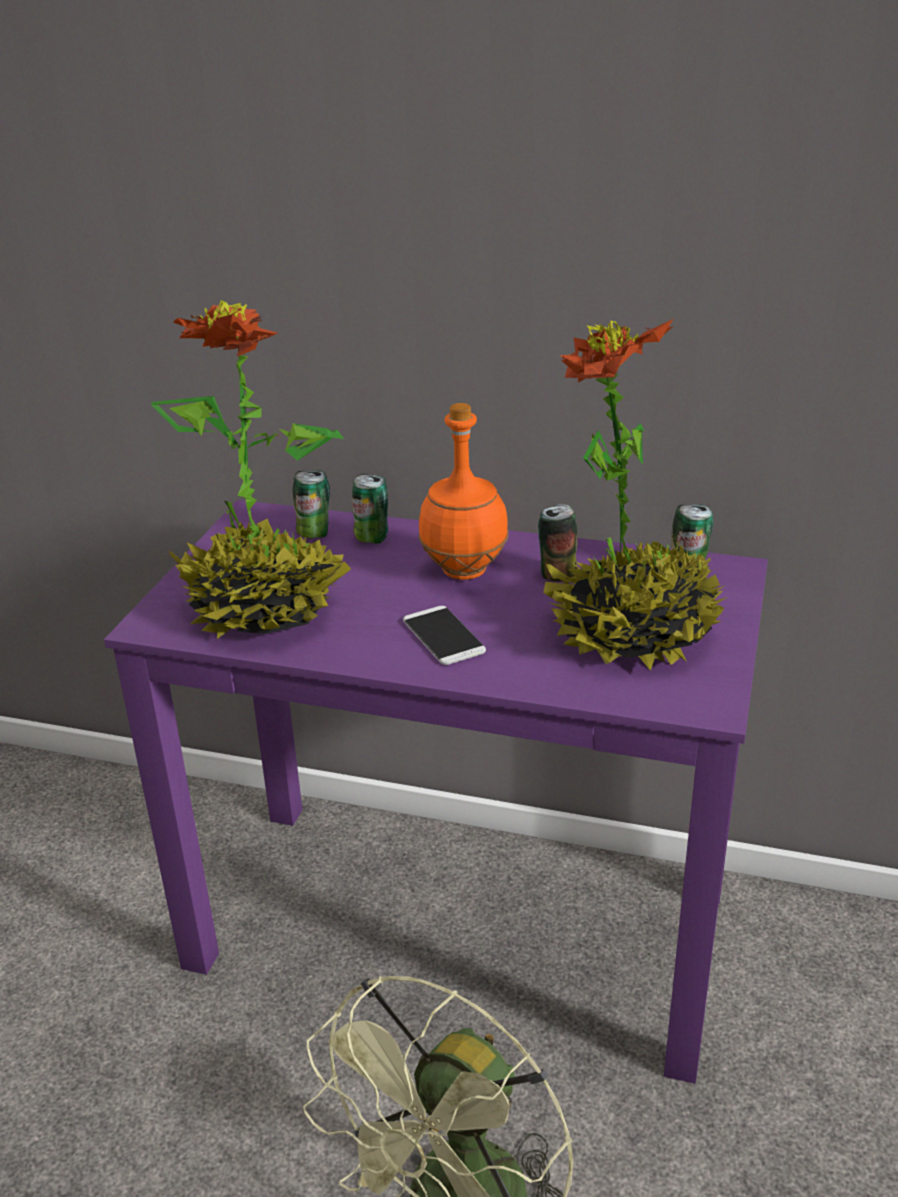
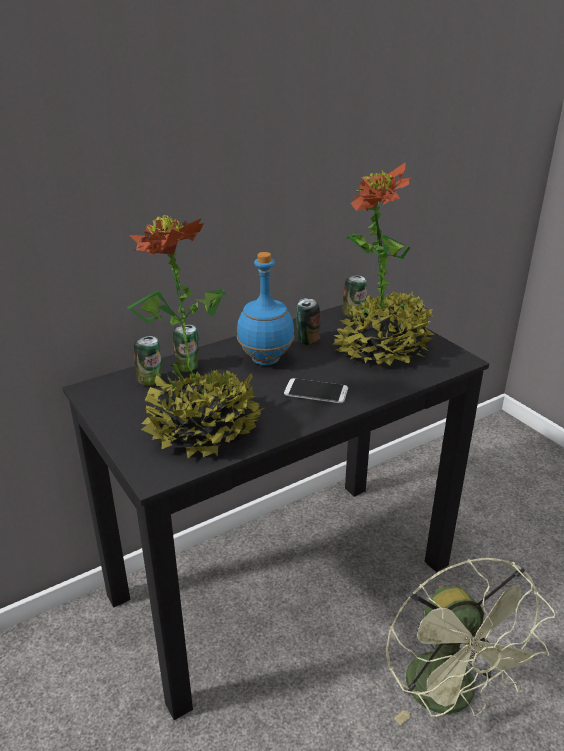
camera: 50 degrees left, 0 degrees up
purple desk [104,500,768,1084] -> black desk [62,296,489,720]
orange bottle [418,403,509,580] -> blue bottle [237,252,294,365]

